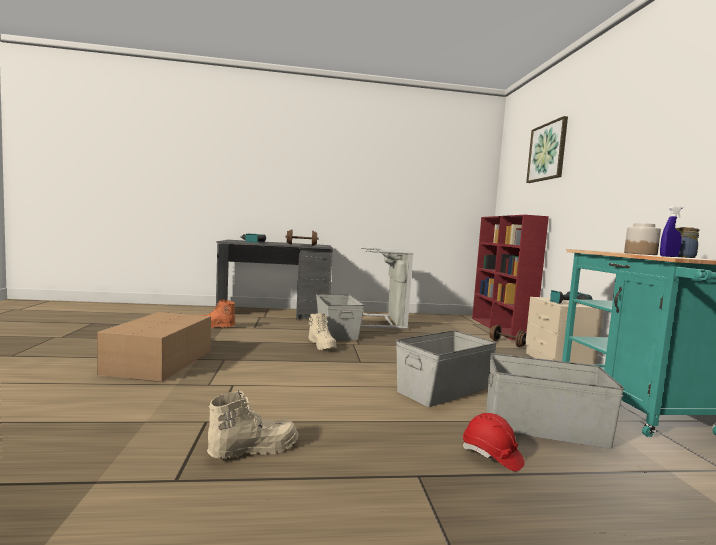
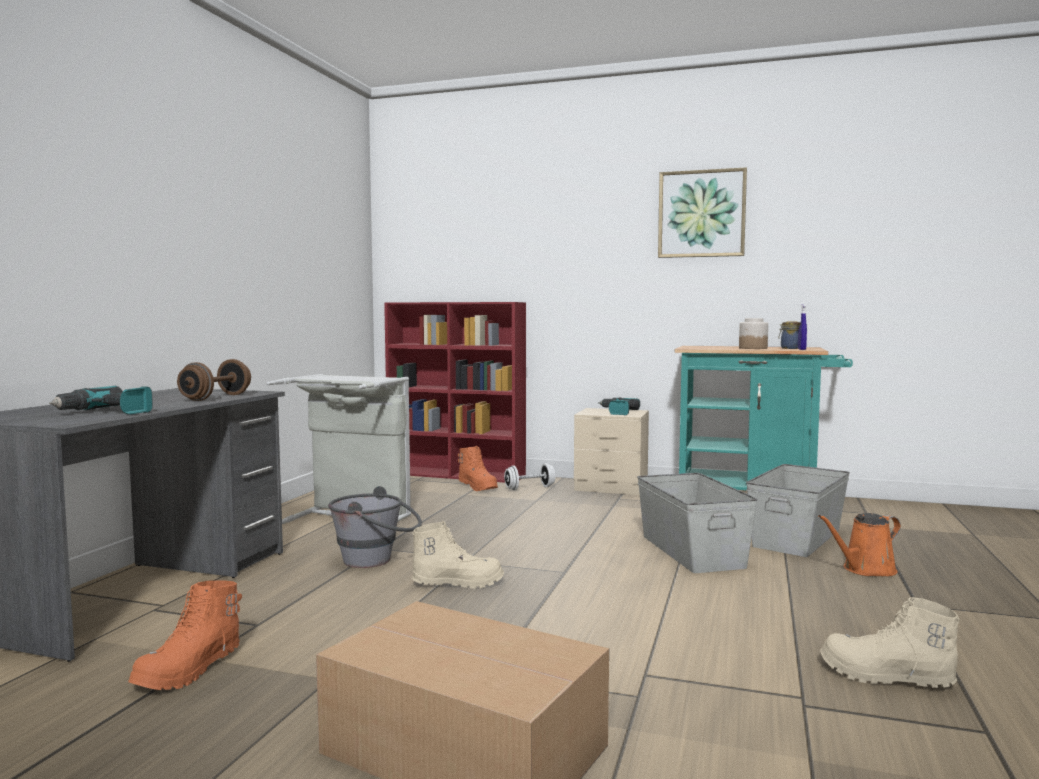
camera: 65 degrees left, 0 degrees up
beige boot [207,390,298,459] -> beige boot turned 60 degrees counterclockwise [820,597,960,688]
grey storage box [316,294,365,340] -> grey bucket [328,486,422,568]
red hard hat [463,413,525,471] -> orange watering can [818,513,901,576]
brown dumbbell [489,325,526,347] -> white dumbbell [504,463,556,490]
picture [526,116,568,183] -> picture moved to [658,167,747,258]
none -> orange boot [458,446,498,491]

